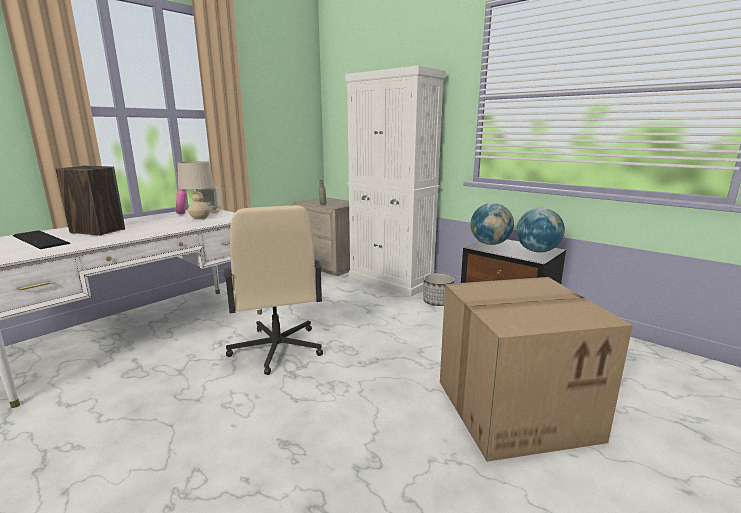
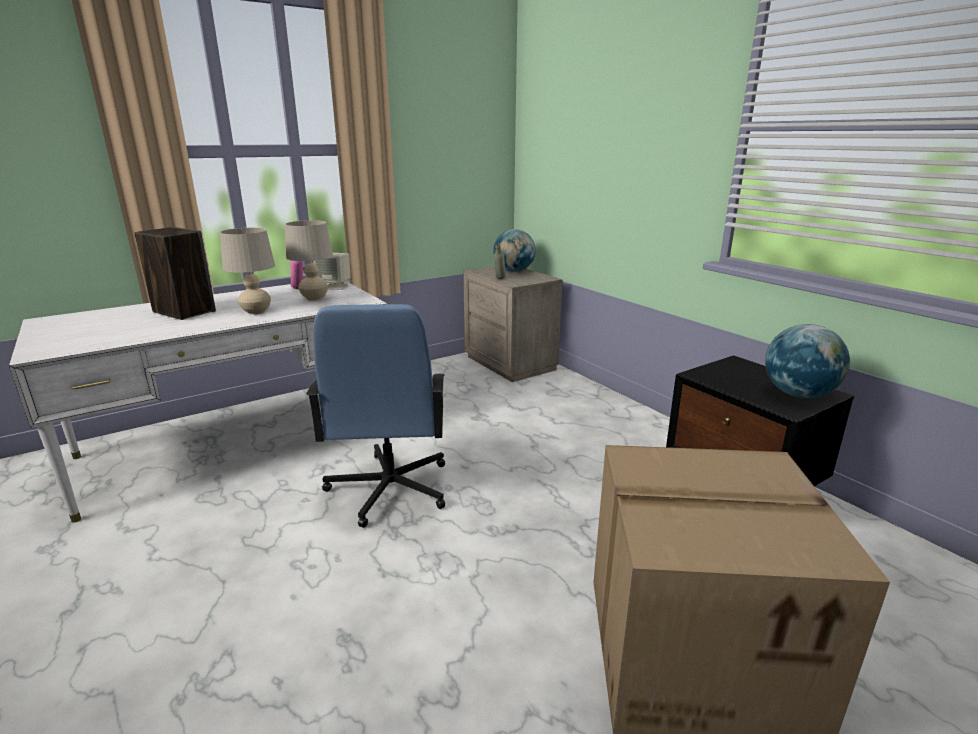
camera: 15 degrees right, 5 degrees up
keyboard [13,230,70,249] -> none
beige office chair [223,205,323,375] -> blue office chair [306,304,445,528]
white cabinet [345,65,446,297] -> none
planter [423,273,454,306] -> none
globe [470,203,514,245] -> globe moved to [493,229,536,272]
none -> beige table lamp [220,228,275,315]

